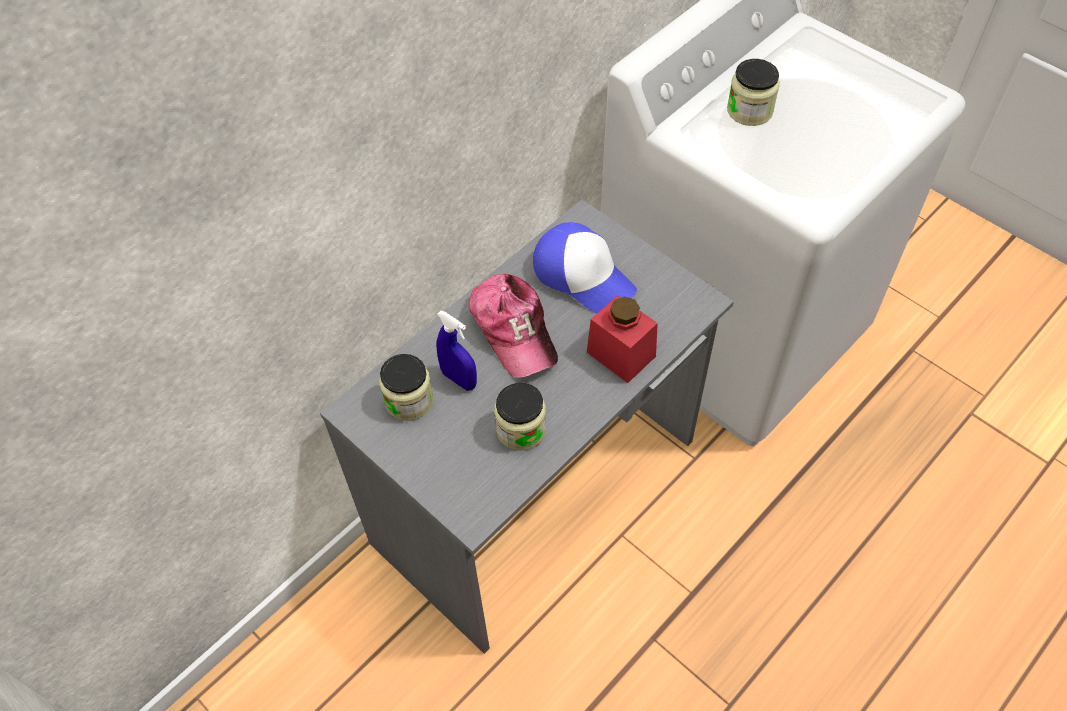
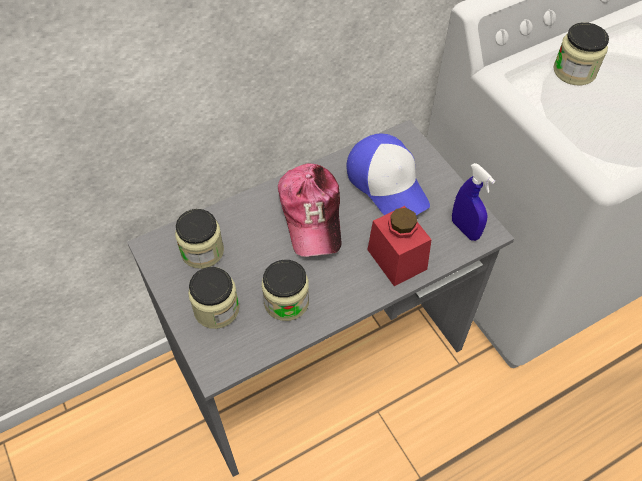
camera: 15 degrees right, 0 degrees up
blue spray bottle [436,311,477,391] -> blue spray bottle moved to [452,163,495,241]
none -> jar [188,267,239,329]

